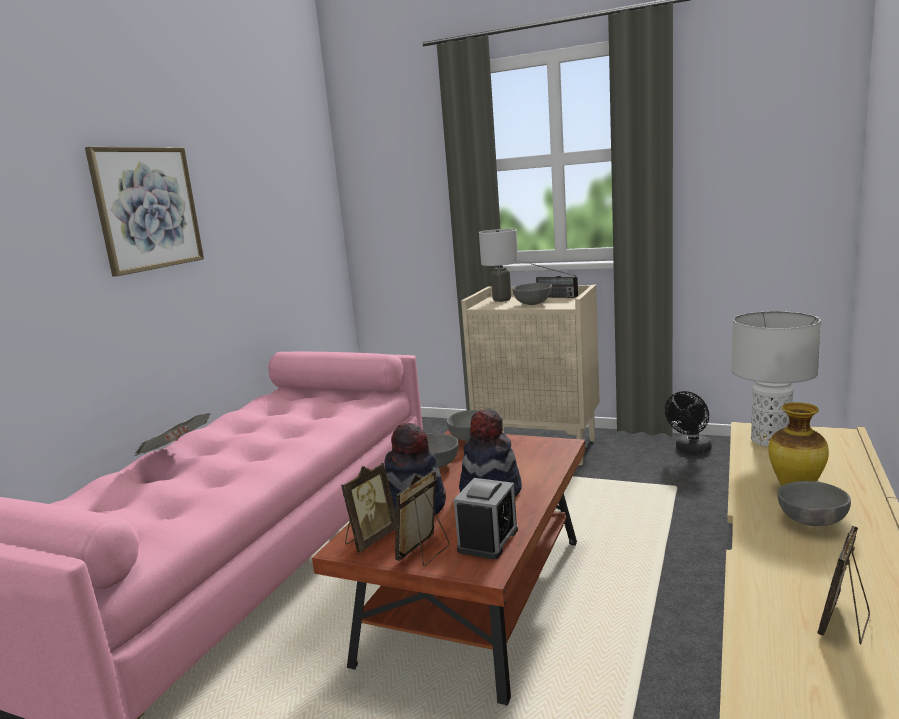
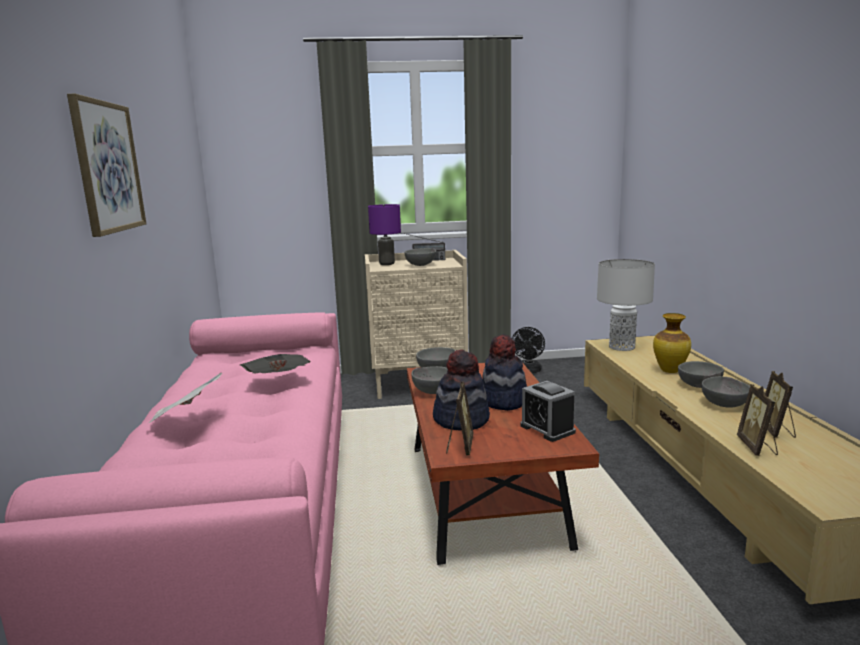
camera: 30 degrees left, 0 degrees up
picture frame [395,471,450,566] -> picture frame moved to [737,384,778,456]
alarm clock [454,478,518,559] -> alarm clock turned 150 degrees clockwise [520,381,576,442]
white table lamp [479,229,518,302] -> purple table lamp [368,204,401,265]
none -> newspaper [240,354,311,373]
none -> grey bowl [701,376,750,408]

